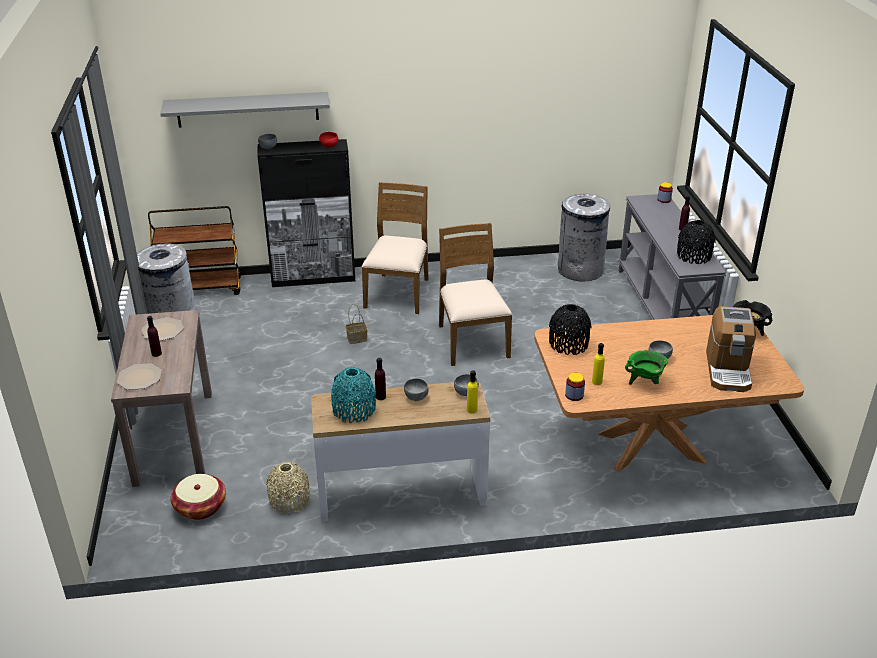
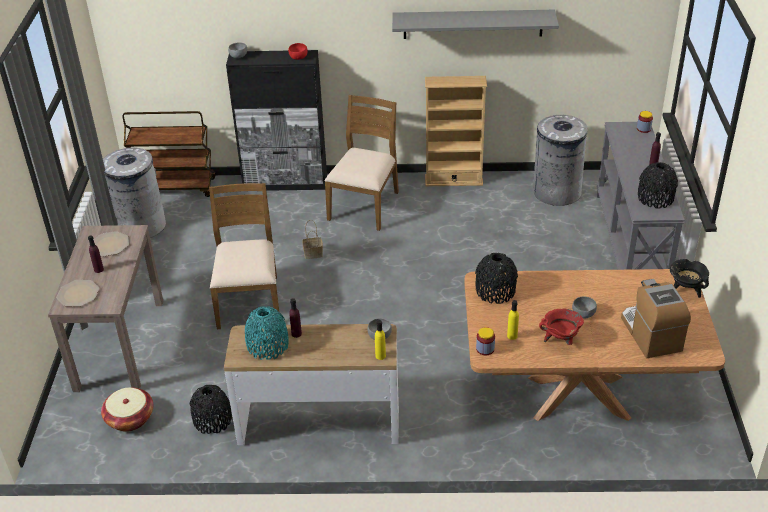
camera: 10 degrees right, 5 degrees up
grey shelf [160,92,330,127] -> grey shelf moved to [392,10,559,39]
beige vase [266,462,310,514] -> black vase [190,385,232,434]
grey bowl [404,378,429,401] -> none
brown chair [439,223,512,366] -> brown chair moved to [209,183,279,329]
green cooking pot [625,350,668,385] -> red cooking pot [539,308,584,345]
coffee machine [706,306,756,392] -> coffee machine turned 150 degrees clockwise [621,279,691,359]
none -> beige bookcase [425,76,487,186]

